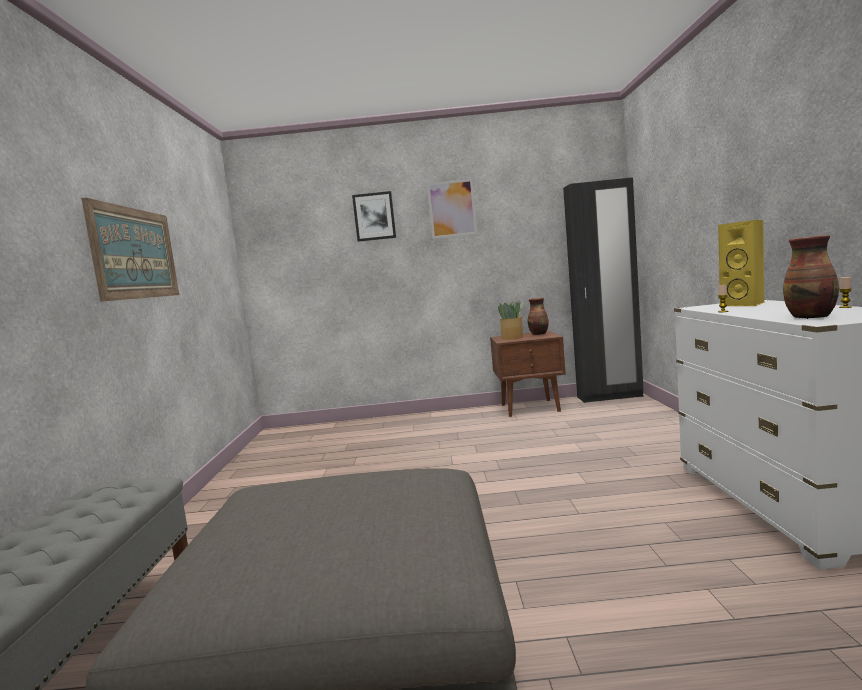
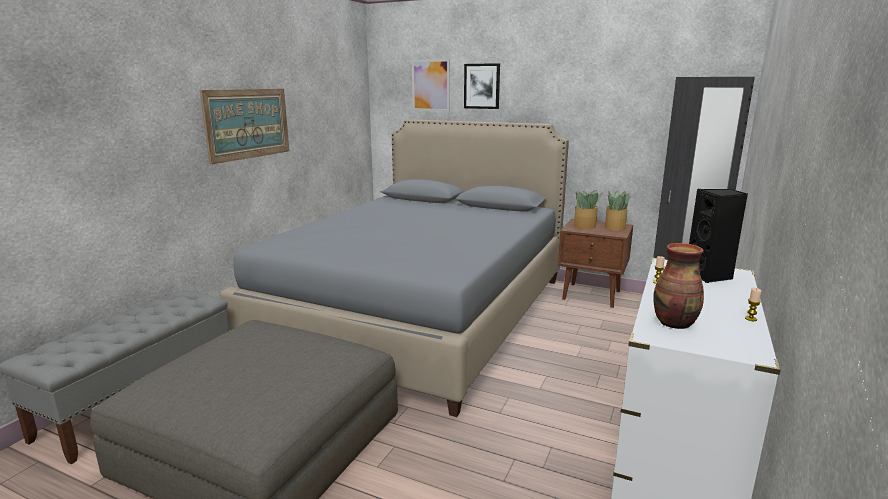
camera: 25 degrees right, 10 degrees up
picture [427,179,477,239] -> picture moved to [412,59,450,111]
vase [528,298,549,335] -> potted plant [605,190,631,231]
yellow speaker [718,220,764,306] -> black speaker [689,189,748,283]
none -> grey bed [220,119,569,417]

